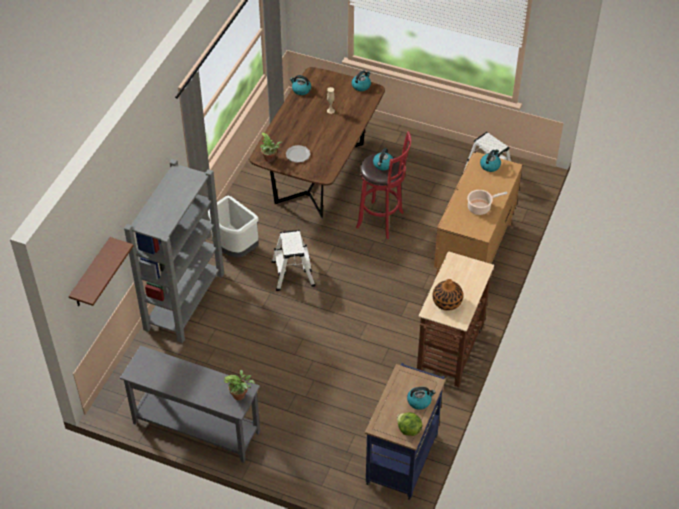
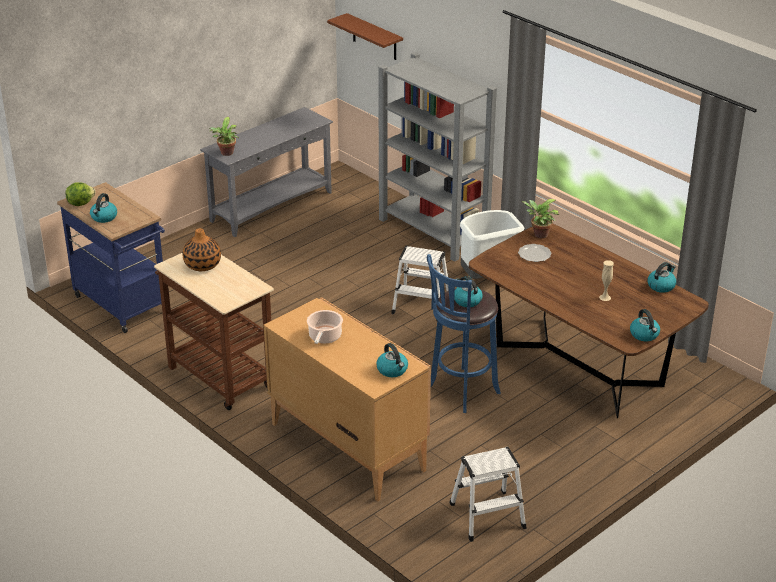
camera: 115 degrees right, 15 degrees down
red stool [356,131,411,239] -> blue stool [427,254,501,413]

